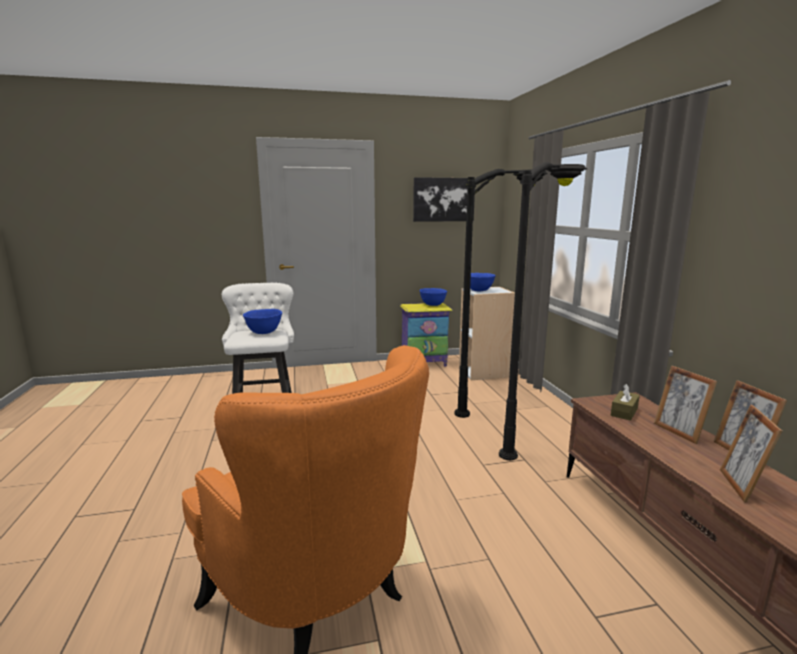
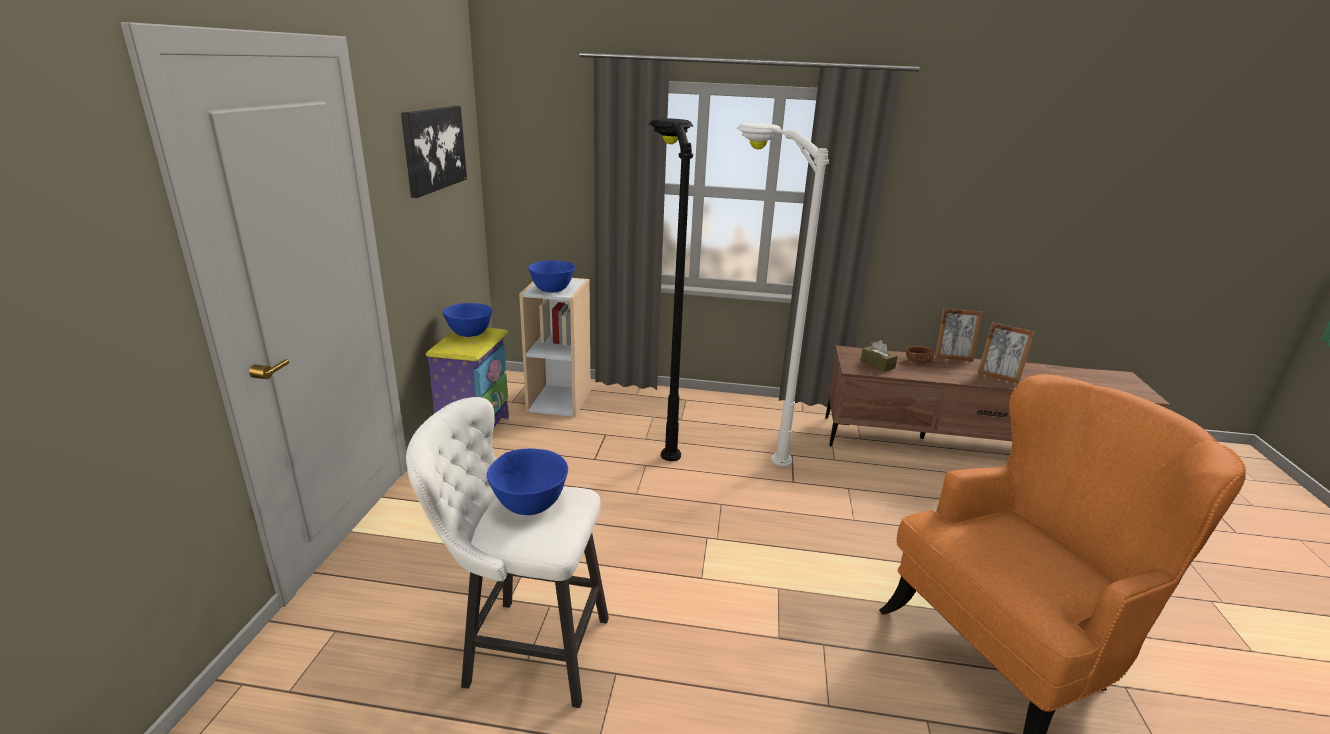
camera: 70 degrees left, 10 degrees up
black floor lamp [499,162,587,460] -> white floor lamp [736,123,829,467]
picture frame [654,366,717,444] -> brown bowl [906,346,935,364]

